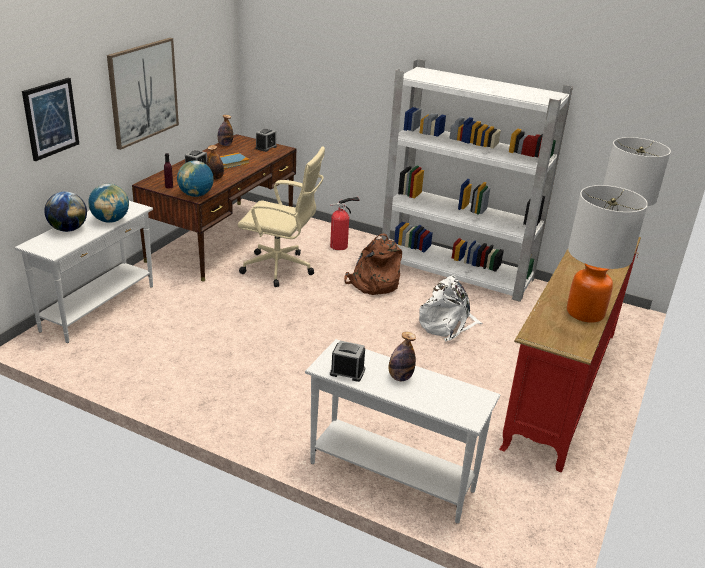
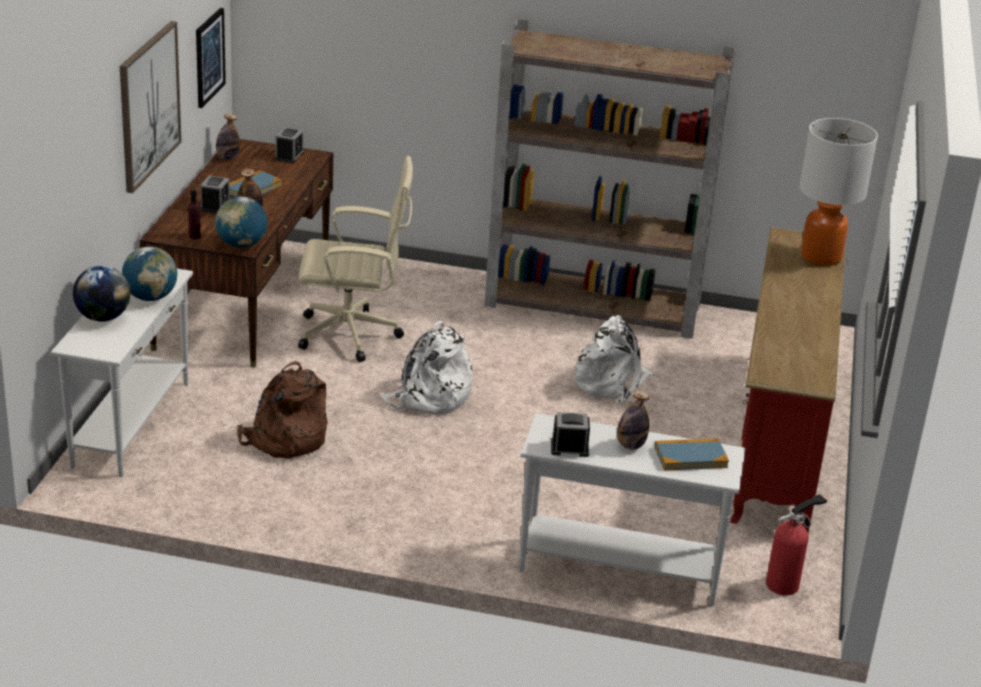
camera: 15 degrees left, 0 degrees up
picture [22,78,79,161] -> picture moved to [196,8,226,108]
fire extinguisher [330,197,360,250] -> fire extinguisher moved to [766,494,827,595]
brown backpack [344,234,402,295] -> brown backpack moved to [237,361,328,459]
white bookcase [382,59,573,302] -> brown bookcase [485,19,736,339]
table lamp [567,185,648,323] -> none
none -> white backpack [379,321,472,415]
none -> book [655,438,729,471]

